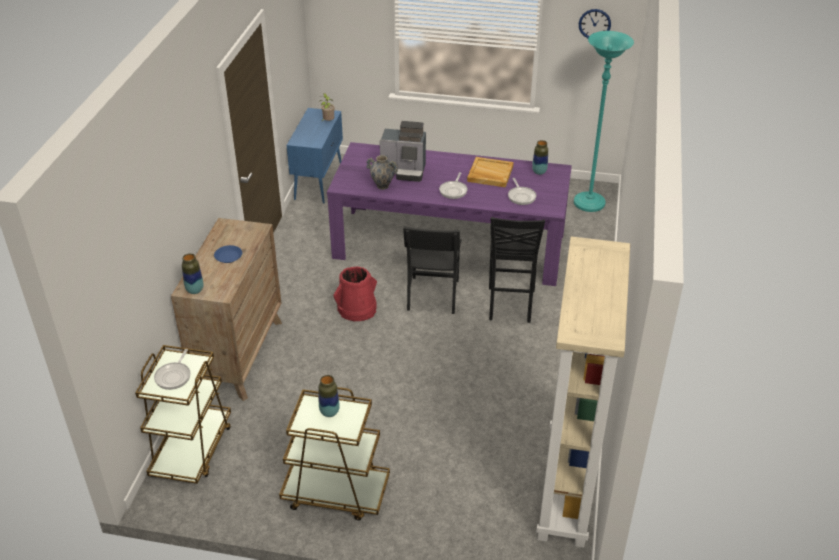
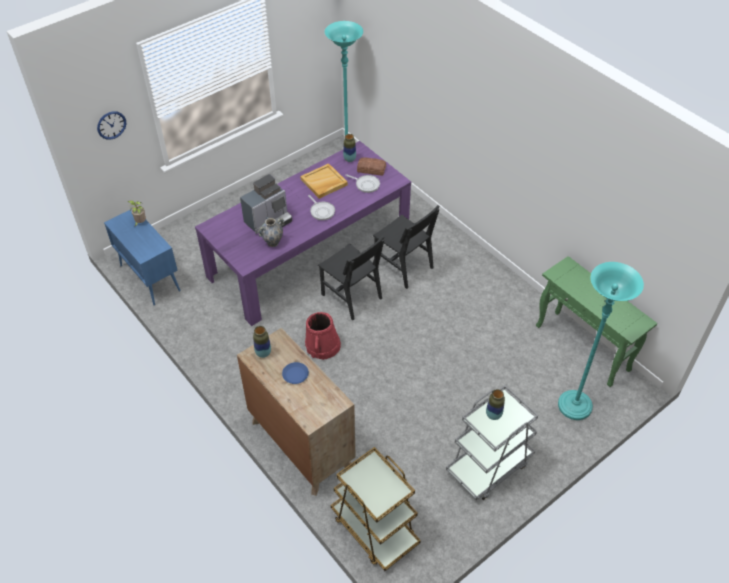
camera: 50 degrees left, 10 degrees up
frying pan [154,349,191,390] -> none
vase [182,253,204,294] -> vase moved to [253,326,271,358]
brown cart [279,387,390,521] -> grey cart [446,386,538,500]
black stool [489,217,545,323] -> black chair [373,205,440,289]
beige bookcase [536,236,630,548] -> green console table [536,256,657,387]
wall clock [579,9,611,38] -> wall clock moved to [97,111,126,140]
none -> bread [357,158,386,175]
none -> turquoise floor lamp [558,262,644,420]

